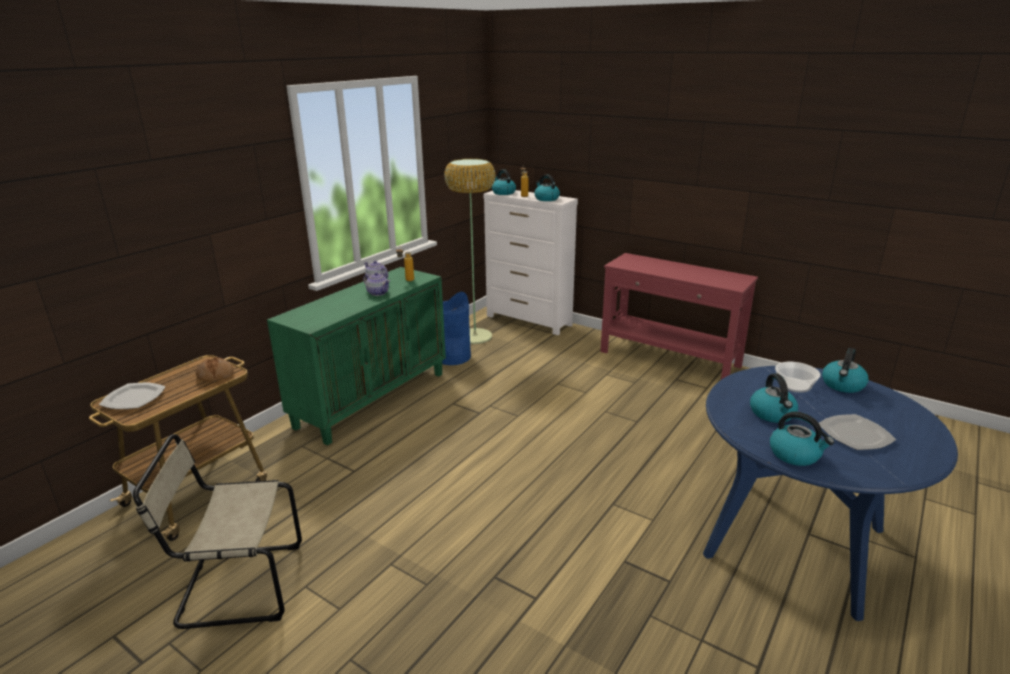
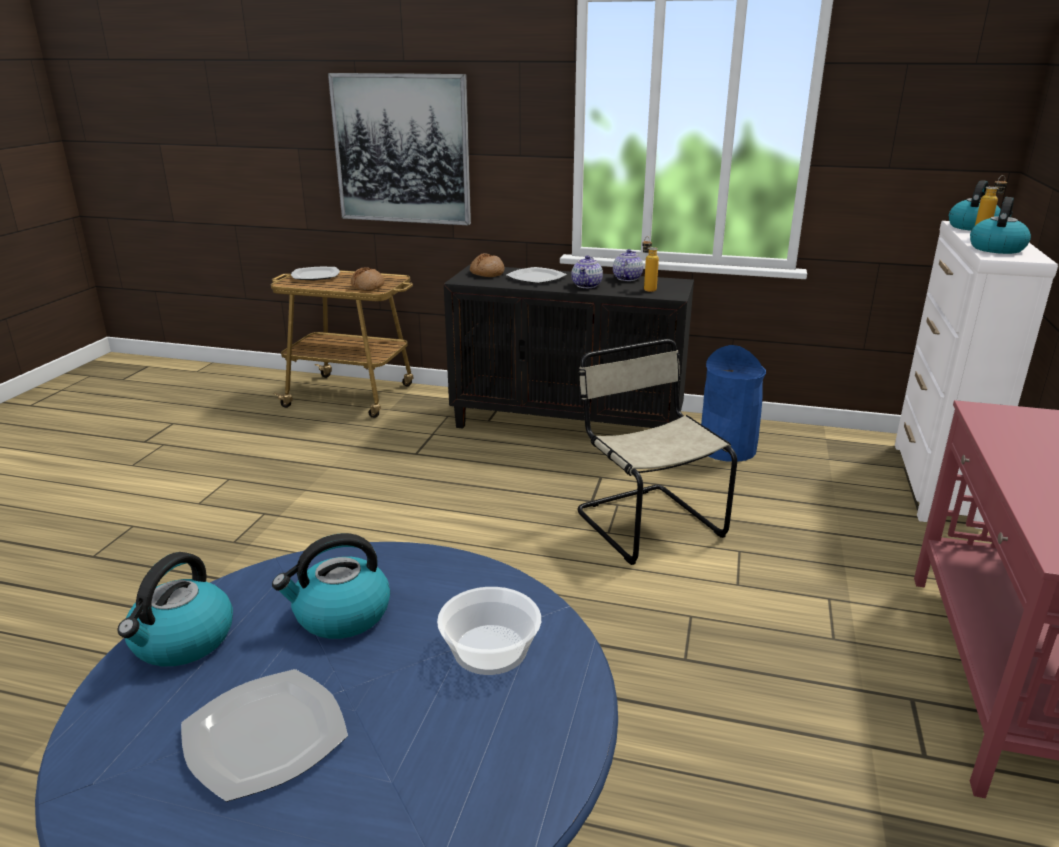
camera: 70 degrees right, 0 degrees up
beige chair [133,434,302,629] -> beige chair moved to [578,339,737,565]
green cabinet [267,267,446,446] -> black cabinet [444,265,694,429]
floor lamp [444,158,496,344] -> none
kettle [822,348,869,393] -> none
none -> picture [328,73,471,225]
none -> bread [470,253,505,277]
none -> plate [506,267,567,284]

